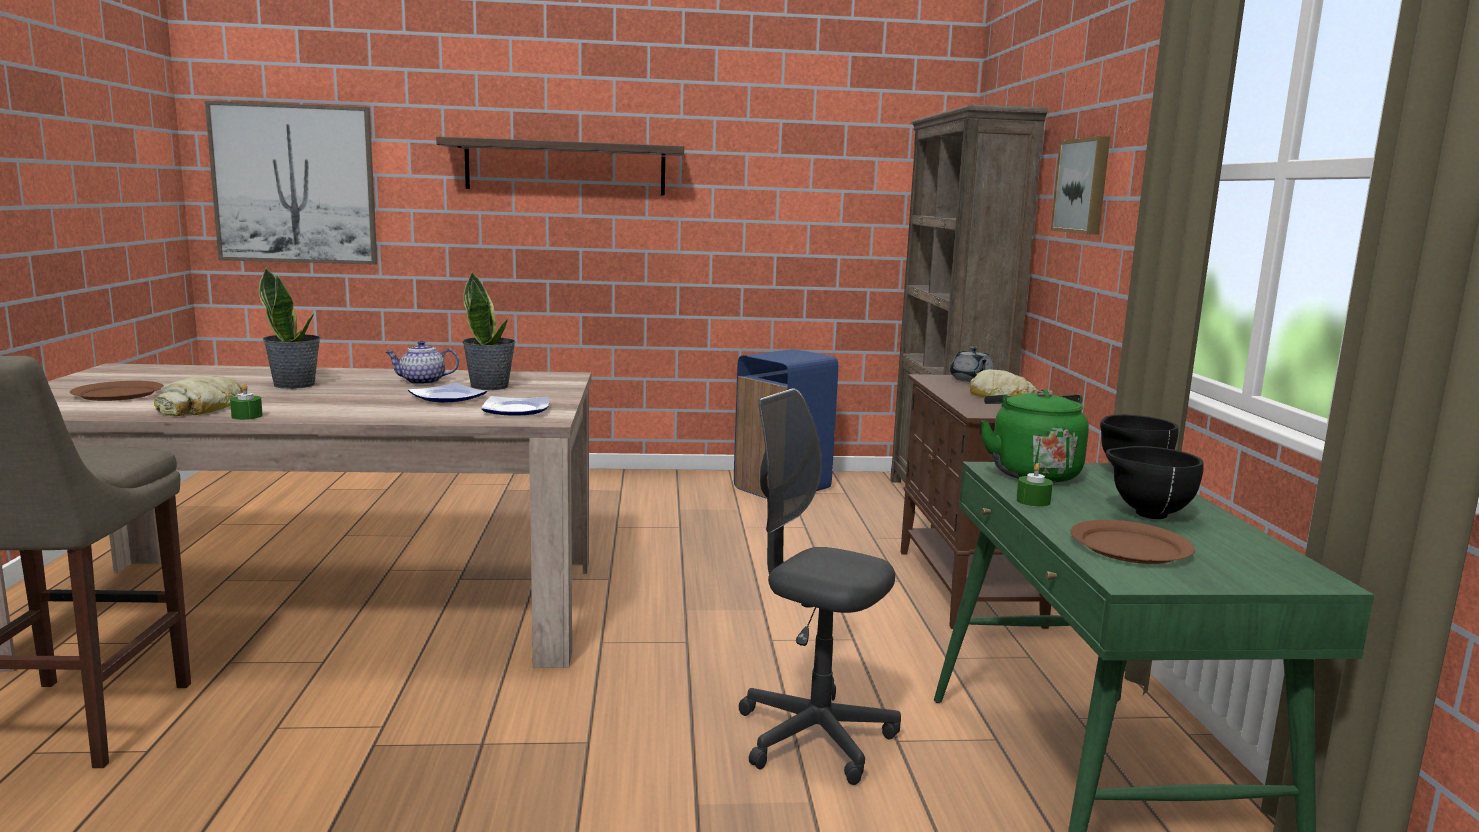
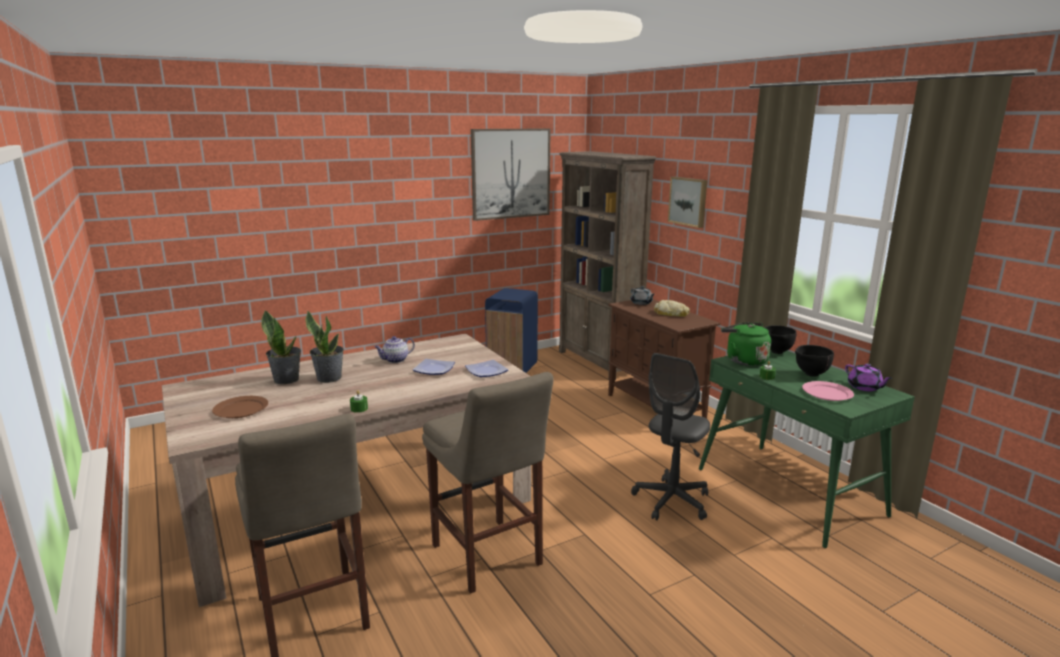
camera: 25 degrees left, 5 degrees up
bread [154,376,243,416] -> none
picture [205,101,377,265] -> picture moved to [471,128,551,221]
shelf [436,136,684,196] -> none
potted plant [462,272,516,390] -> potted plant moved to [261,310,301,384]
grey office chair [739,388,901,785] -> grey office chair turned 60 degrees counterclockwise [631,353,710,520]
brown plate [1070,520,1195,564] -> pink plate [802,381,854,401]
none -> beige stool [422,372,554,594]
none -> purple teapot [845,364,893,391]

